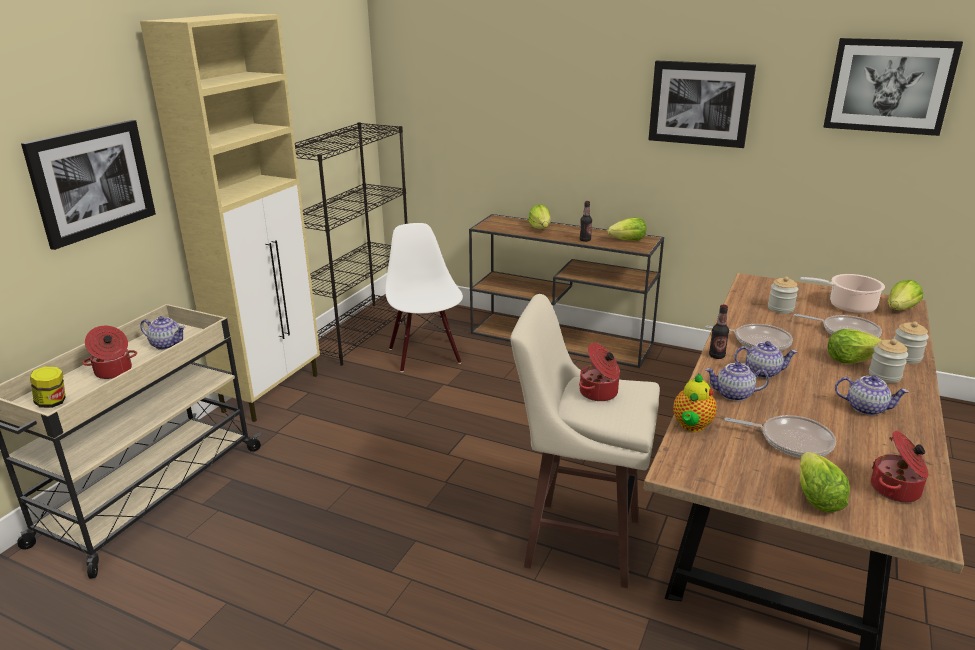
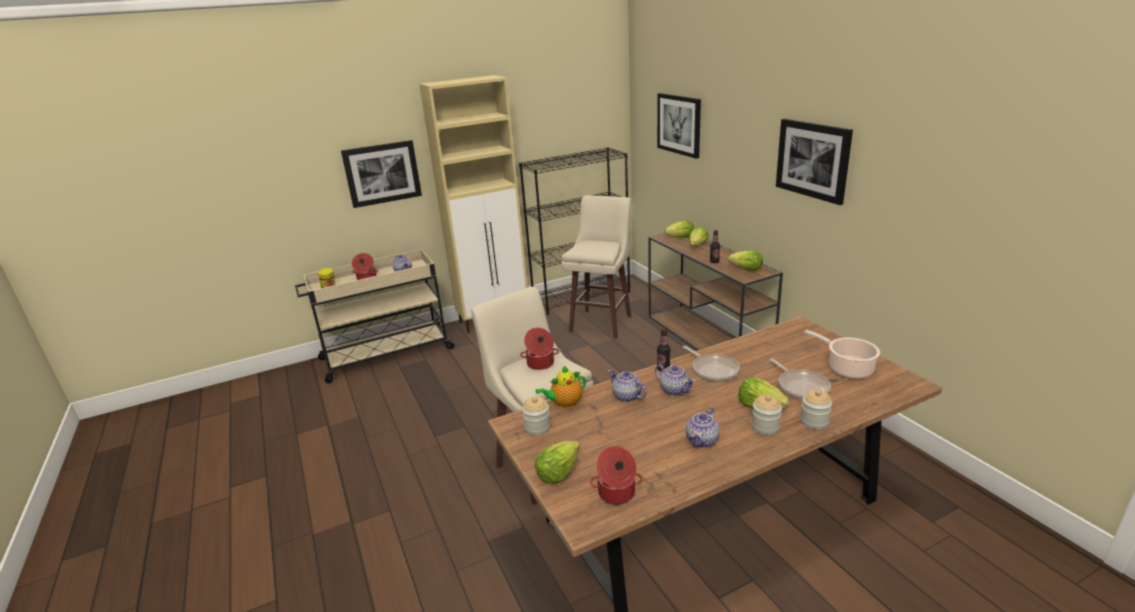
camera: 40 degrees right, 0 degrees up
white chair [385,223,463,372] -> beige stool [561,195,631,339]
frying pan [724,415,836,458] -> none
jar [768,277,798,314] -> jar moved to [522,397,550,435]
picture [823,38,963,136] -> picture moved to [657,93,701,159]
teapot [835,375,909,416] -> teapot turned 60 degrees clockwise [686,408,720,448]
lettuce [888,279,923,310] -> lettuce moved to [665,220,694,238]

